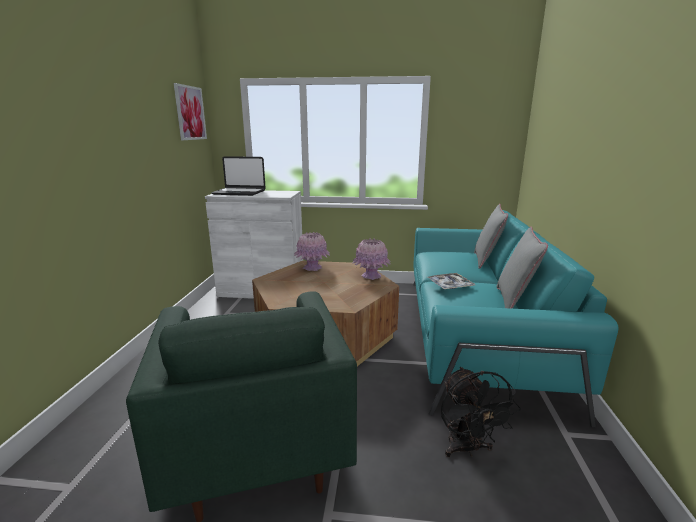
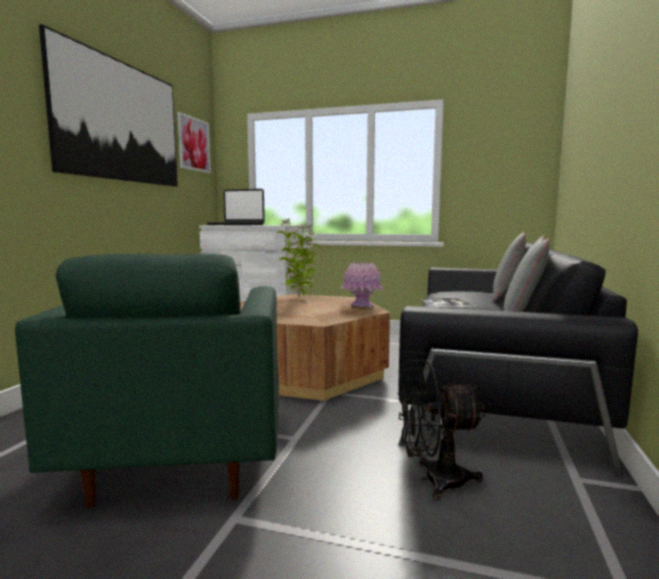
camera: 10 degrees right, 10 degrees down
pink vase [294,232,330,271] -> potted plant [276,219,320,298]
turquoise sofa [413,210,619,427] -> black sofa [398,243,638,477]
black fan [441,367,521,457] -> black fan turned 90 degrees clockwise [398,360,486,500]
none -> picture [39,24,178,186]

